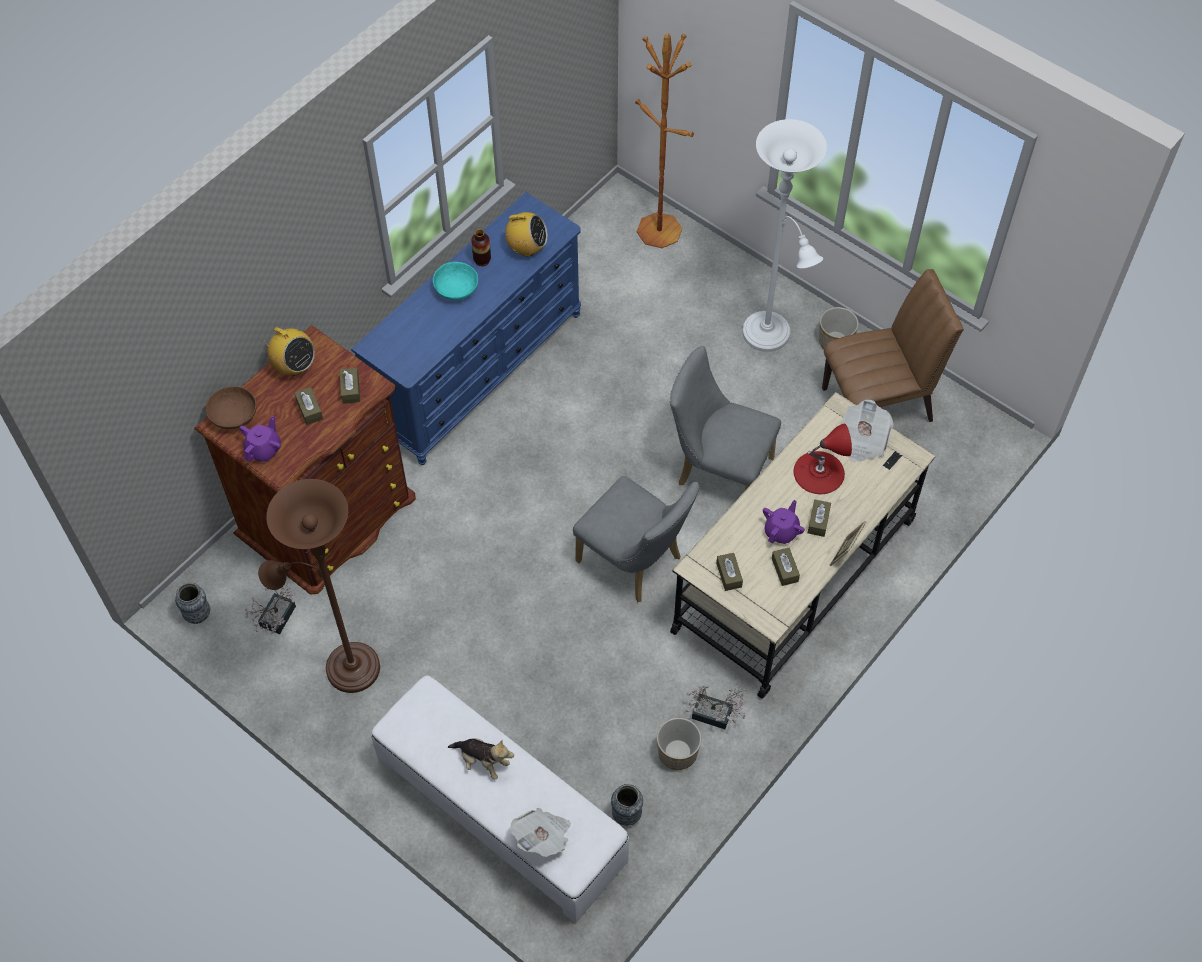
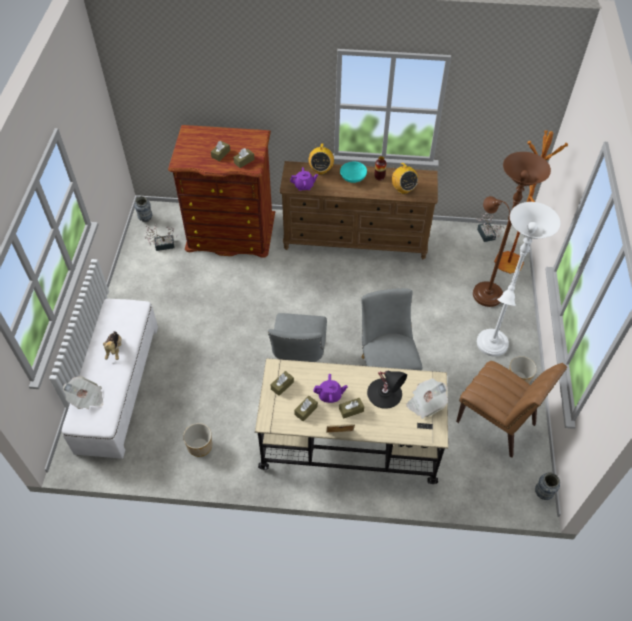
camera: 55 degrees right, 5 degrees down
brown bowl [206,386,257,429] -> none
purple teapot [240,416,281,462] -> purple teapot moved to [290,167,318,191]
brown floor lamp [258,479,380,693] -> brown floor lamp moved to [473,152,551,307]
radio [261,327,315,375] -> radio moved to [309,143,334,175]
blue dresser [351,192,581,465] -> brown dresser [280,161,438,259]
vase [611,784,643,826] -> vase moved to [535,472,560,500]
potted plant [686,685,747,729] -> potted plant moved to [476,213,505,242]
red table lamp [794,423,852,494] -> black table lamp [367,370,407,409]

